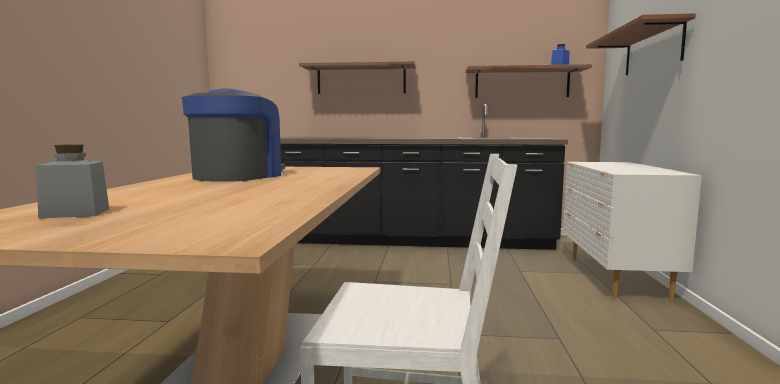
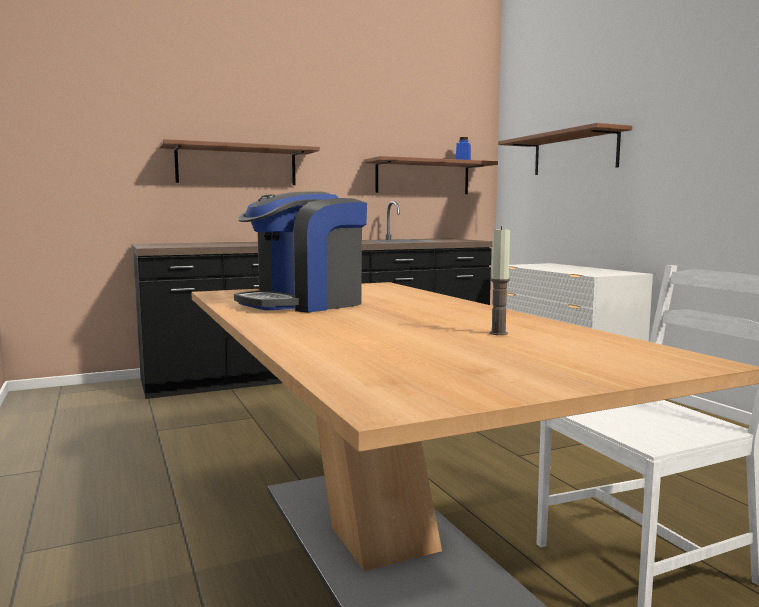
camera: 30 degrees left, 0 degrees up
grey jar [36,144,109,219] -> none
coffee machine [182,88,285,182] -> coffee machine turned 120 degrees counterclockwise [234,191,367,312]
none -> candle [490,226,510,335]

